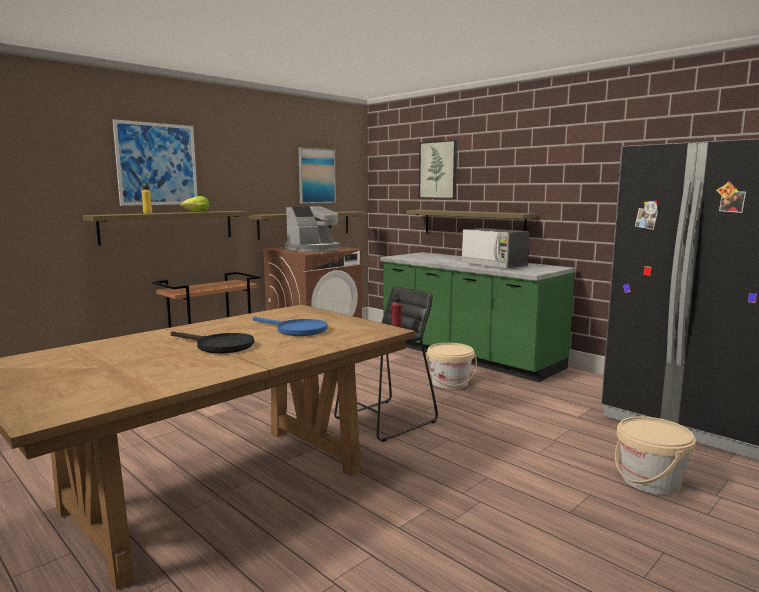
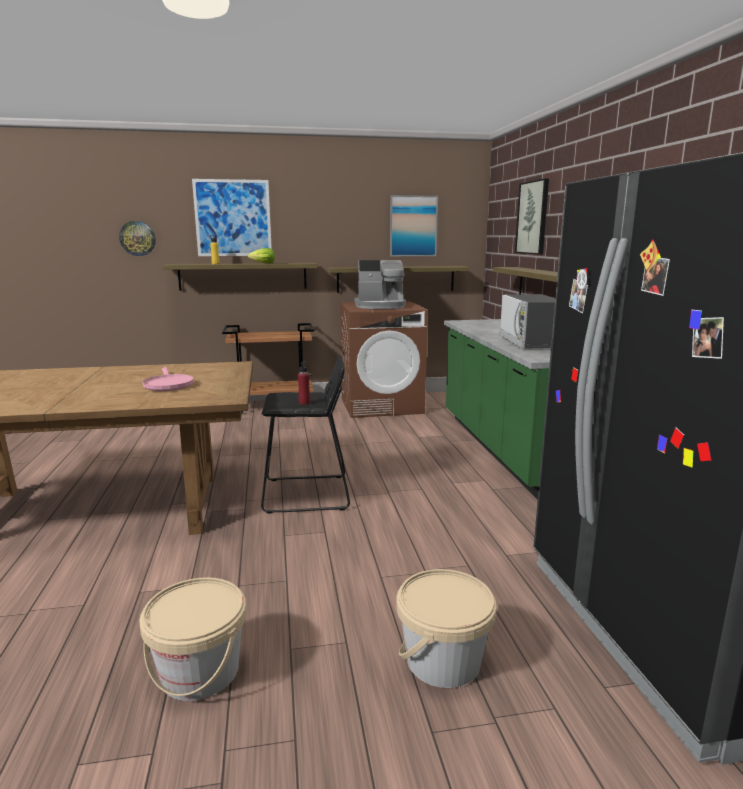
camera: 35 degrees right, 5 degrees up
black frying pan [171,332,254,353] -> none
blue frying pan [253,317,327,336] -> pink frying pan [142,367,193,391]
beige bucket [426,343,477,390] -> beige bucket moved to [139,577,247,701]
none -> wall clock [119,221,156,256]

